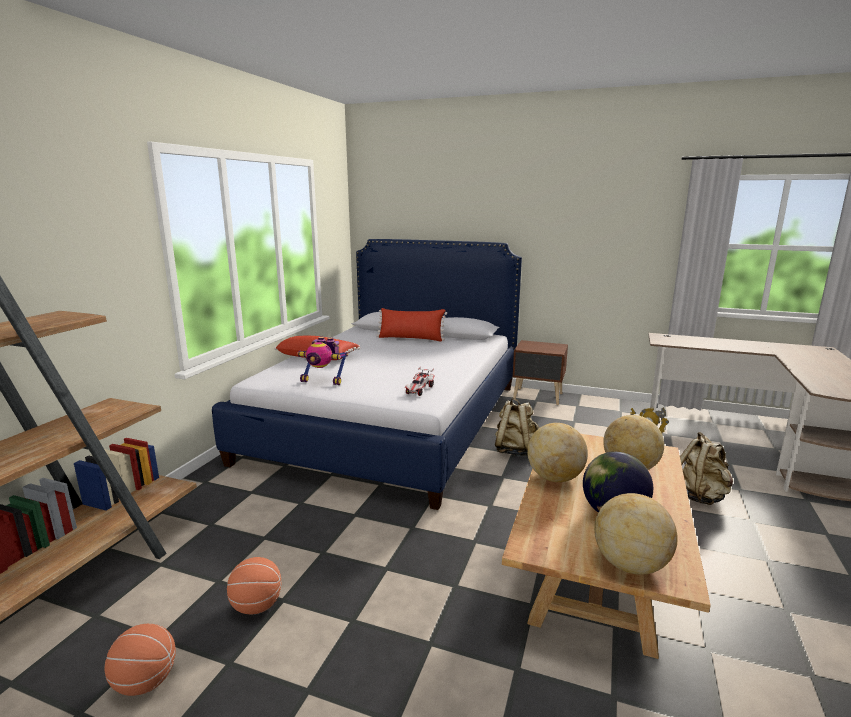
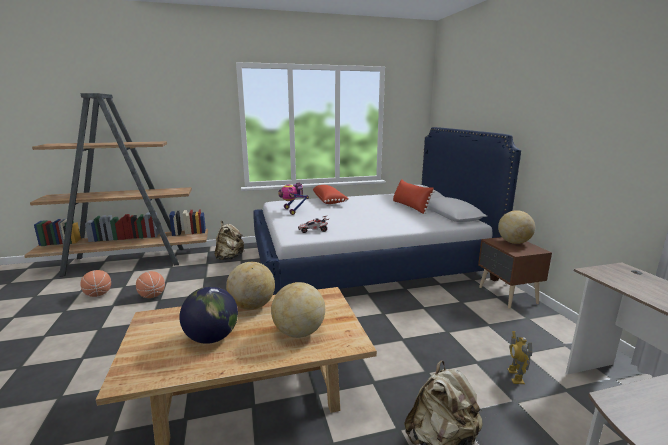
camera: 55 degrees right, 0 degrees up
beige backpack [495,398,540,456] -> beige backpack moved to [215,221,244,260]
globe [594,493,678,575] -> globe moved to [498,210,535,244]

